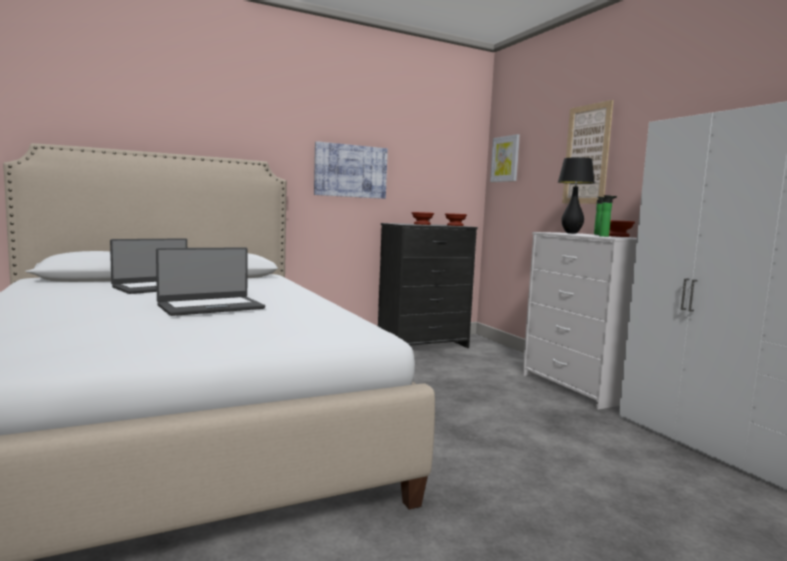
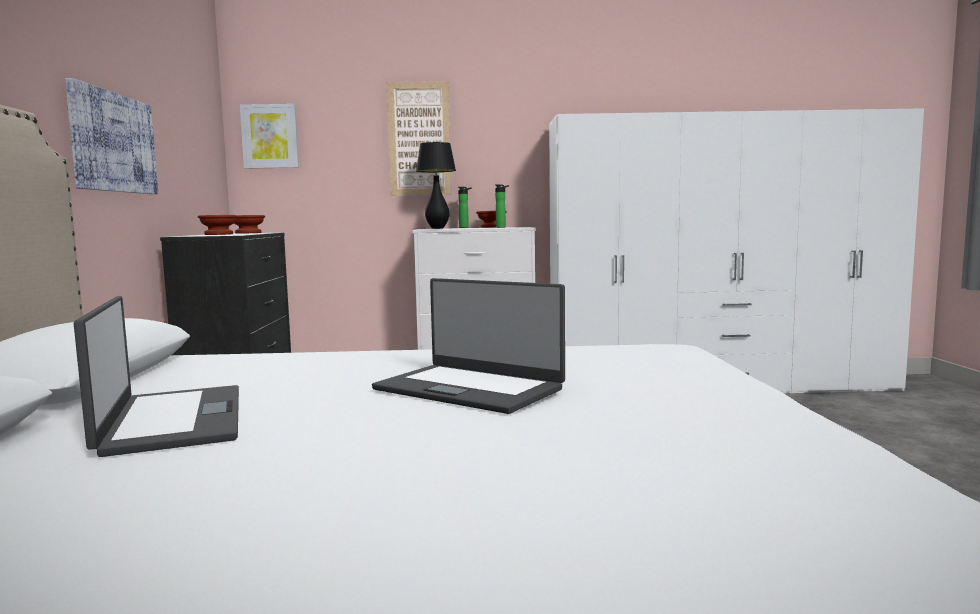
camera: 65 degrees left, 0 degrees up
laptop [156,247,265,316] -> laptop turned 135 degrees clockwise [372,278,565,414]

